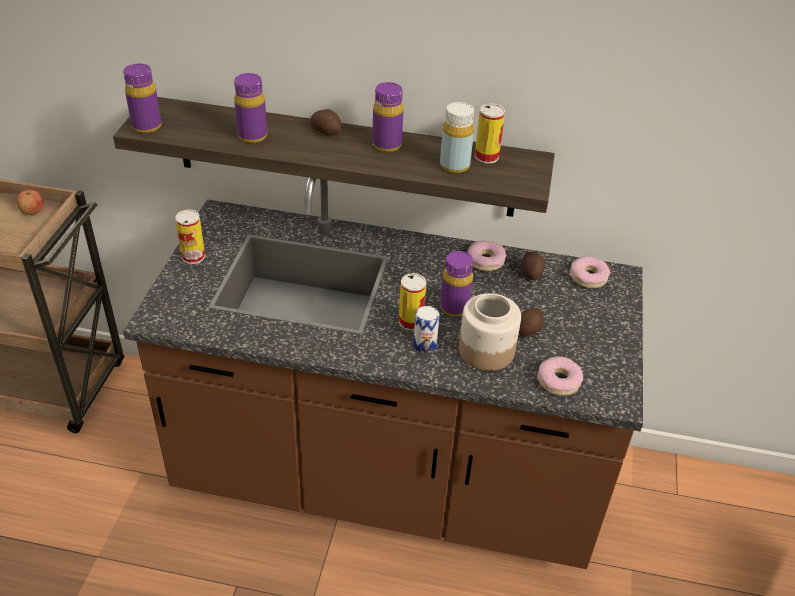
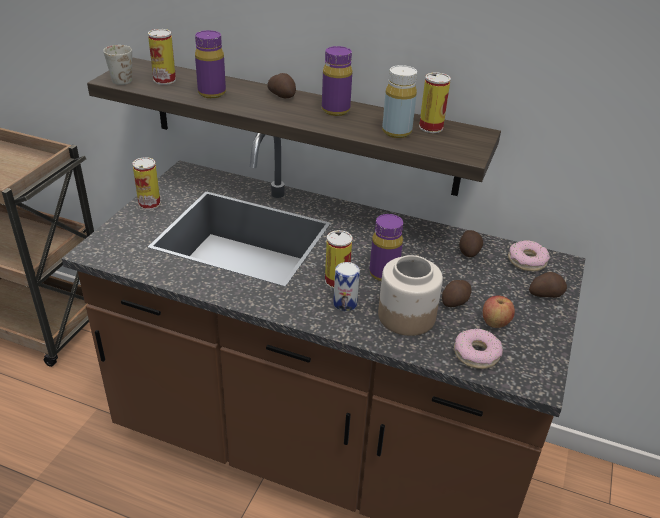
camera: 10 degrees right, 5 degrees down
apple [17,189,44,215] -> apple moved to [483,296,515,328]
purple bottle [123,64,162,133] -> white mug [103,45,132,85]
donut [467,241,506,271] -> none
none -> can [148,29,176,85]
none -> potato [529,272,567,298]

